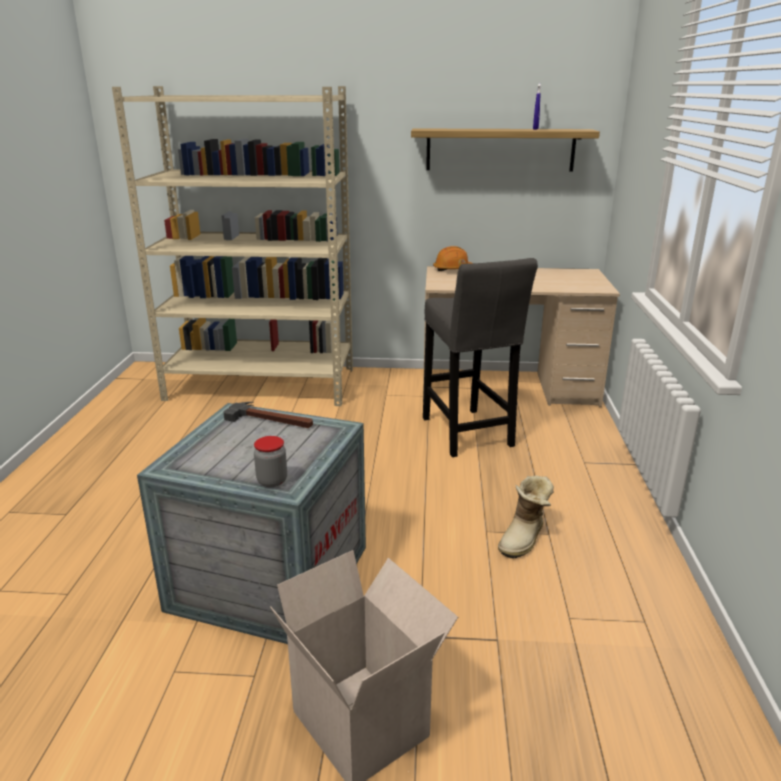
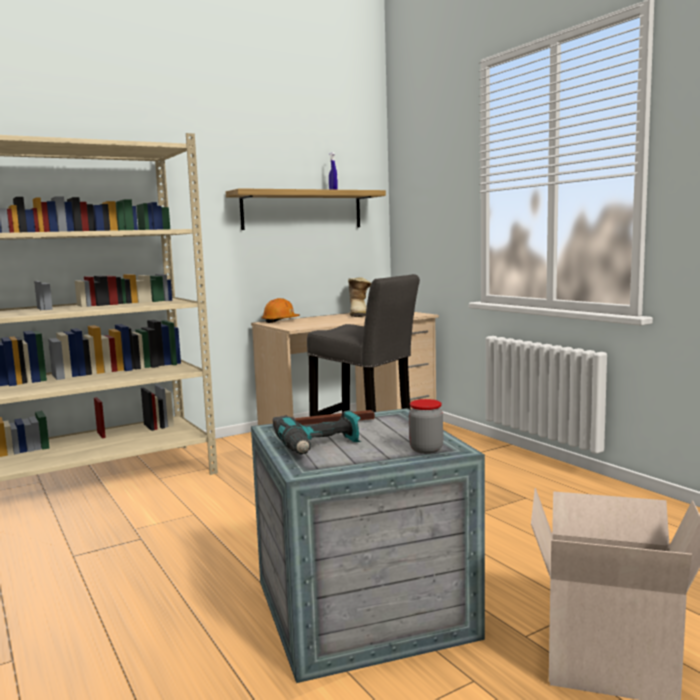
camera: 35 degrees left, 15 degrees down
boot [498,476,554,558] -> boot moved to [348,277,371,317]
none -> power drill [275,410,361,455]

